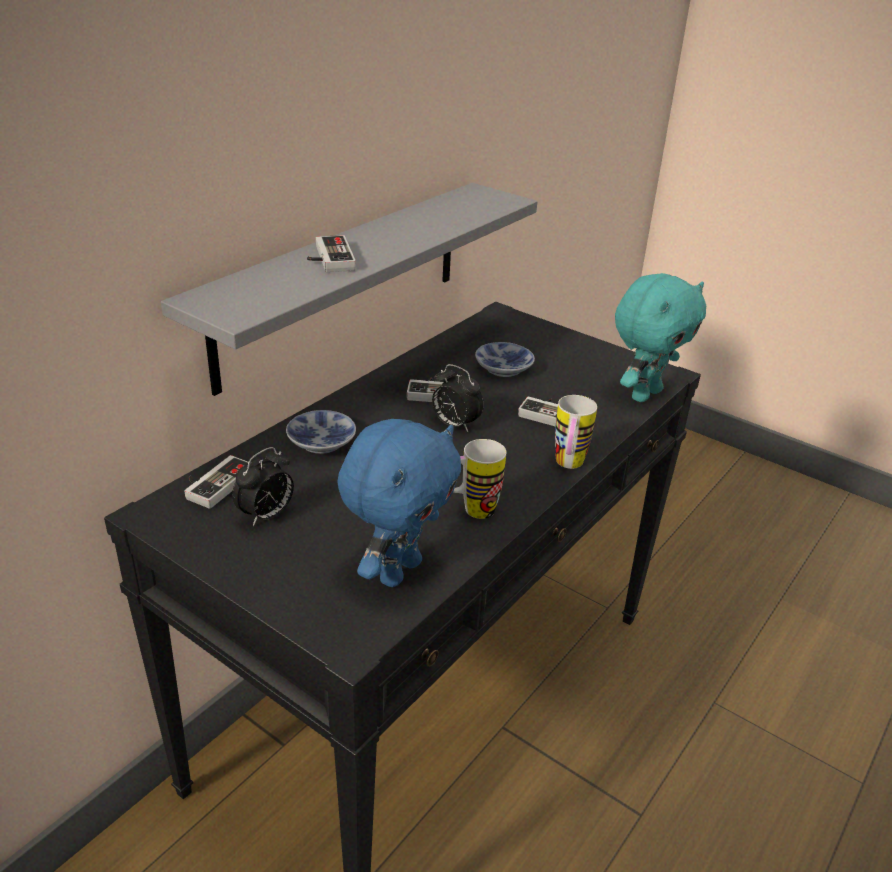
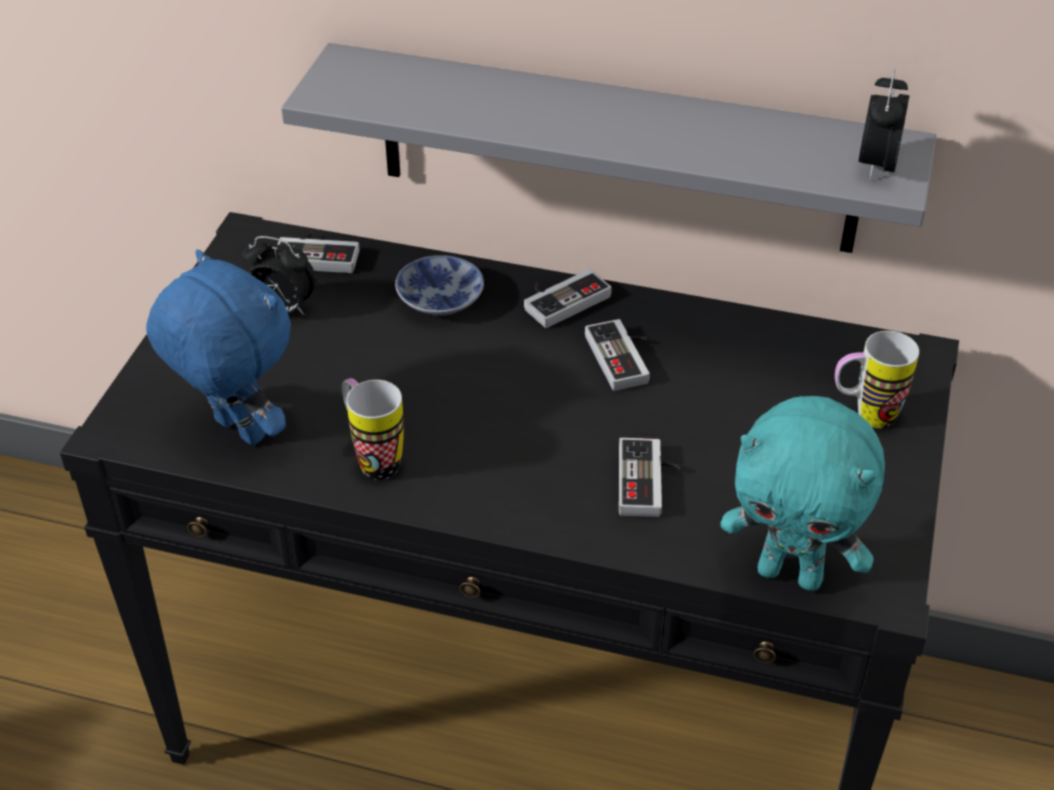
camera: 70 degrees right, 10 degrees up
game controller [307,235,356,272] -> game controller moved to [524,269,612,328]
blue plush toy [337,419,461,587] -> blue plush toy turned 150 degrees counterclockwise [146,249,291,446]
alarm clock [432,364,484,432] -> alarm clock moved to [858,69,909,180]
bowl [475,342,535,377] -> none
mug [555,395,597,469] -> mug moved to [835,331,919,428]

